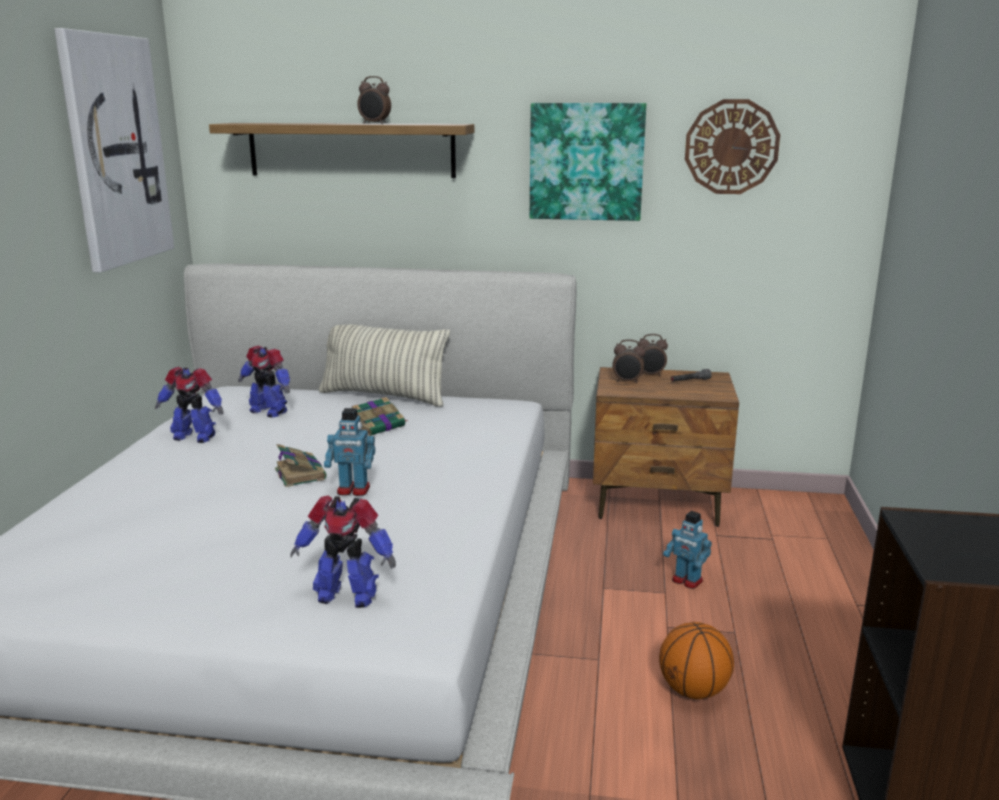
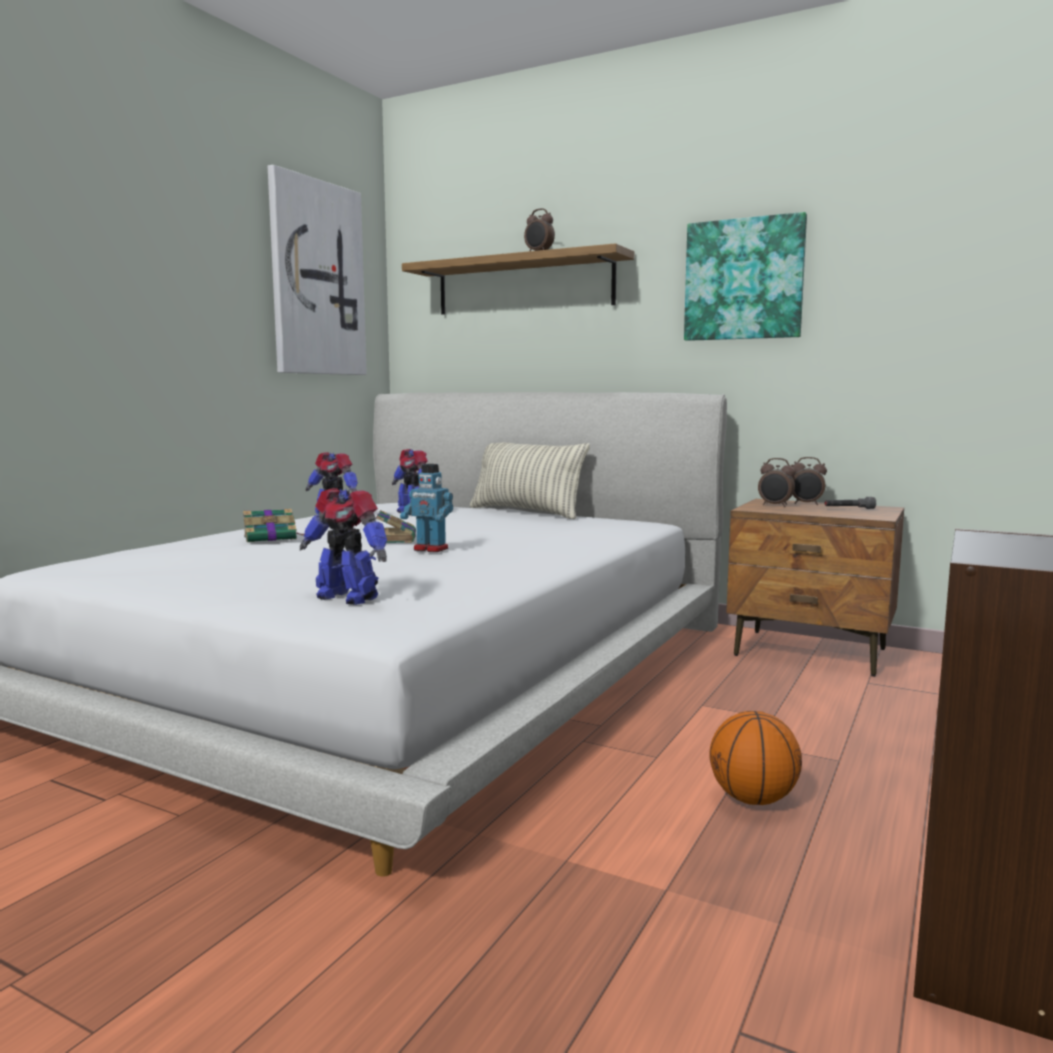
camera: 20 degrees right, 10 degrees down
book [352,397,408,436] -> book moved to [243,508,304,542]
toy robot [663,511,712,589] -> none
wall clock [685,99,780,194] -> none

